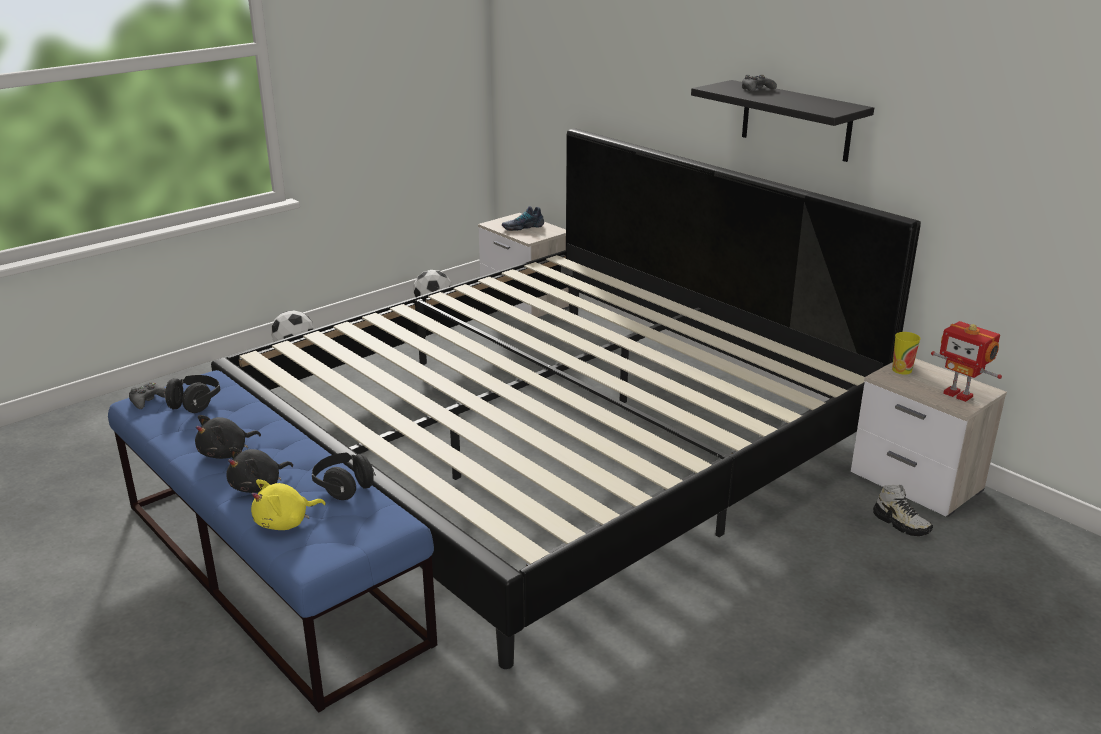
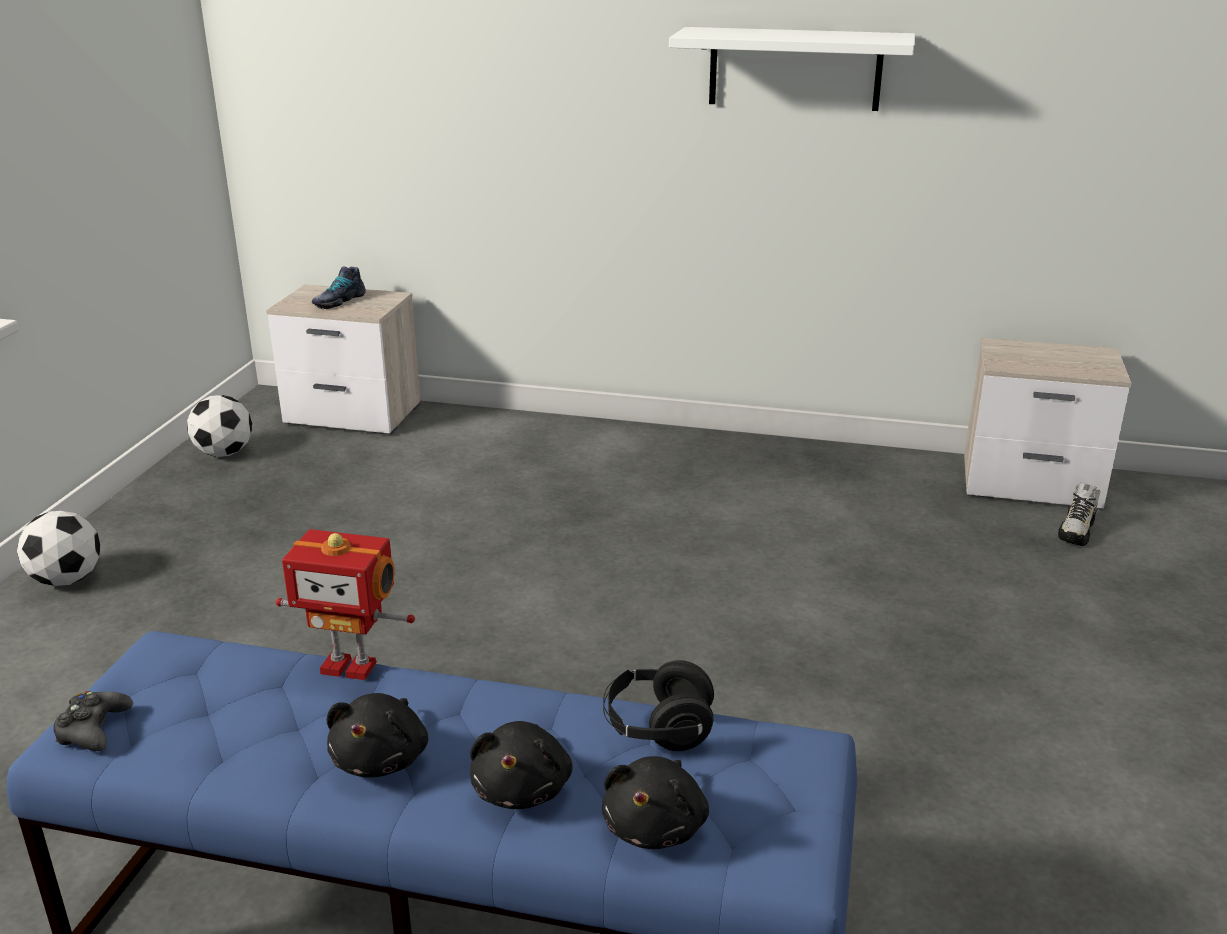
camera: 35 degrees left, 0 degrees up
black headphones [164,375,220,413] -> none
bed [211,128,921,669] -> none
yellow plush toy [251,479,326,530] -> black plush toy [602,756,709,849]
black shelf [691,80,874,162] -> white shelf [669,27,915,111]
black game controller [742,75,777,92] -> none
shoe [873,485,933,536] -> shoe turned 105 degrees clockwise [1058,483,1100,546]
cup [892,332,920,375] -> none
toy robot [931,321,1002,402] -> toy robot moved to [276,529,415,680]

